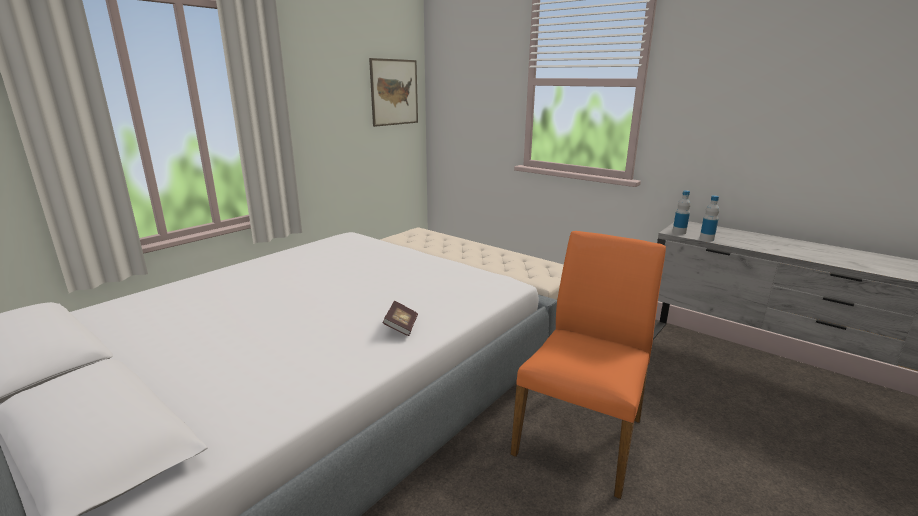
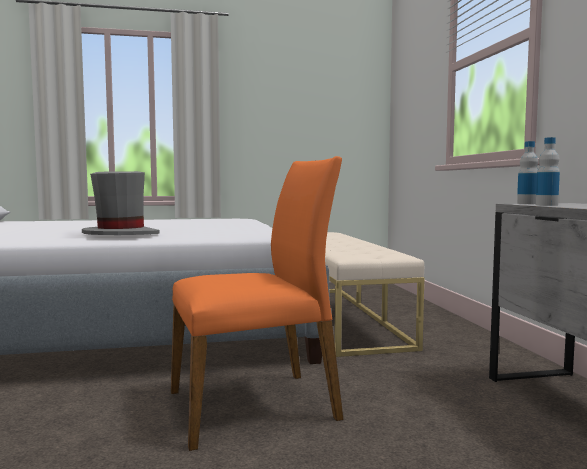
camera: 40 degrees right, 15 degrees down
picture [369,58,418,127] -> none
book [383,301,418,336] -> grey hat [82,171,160,235]

